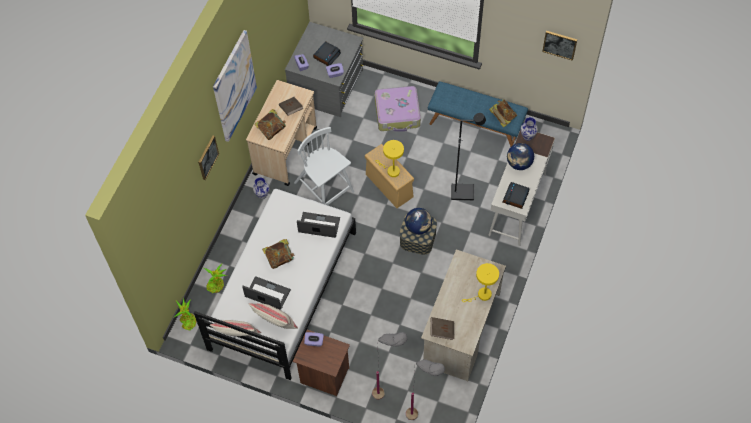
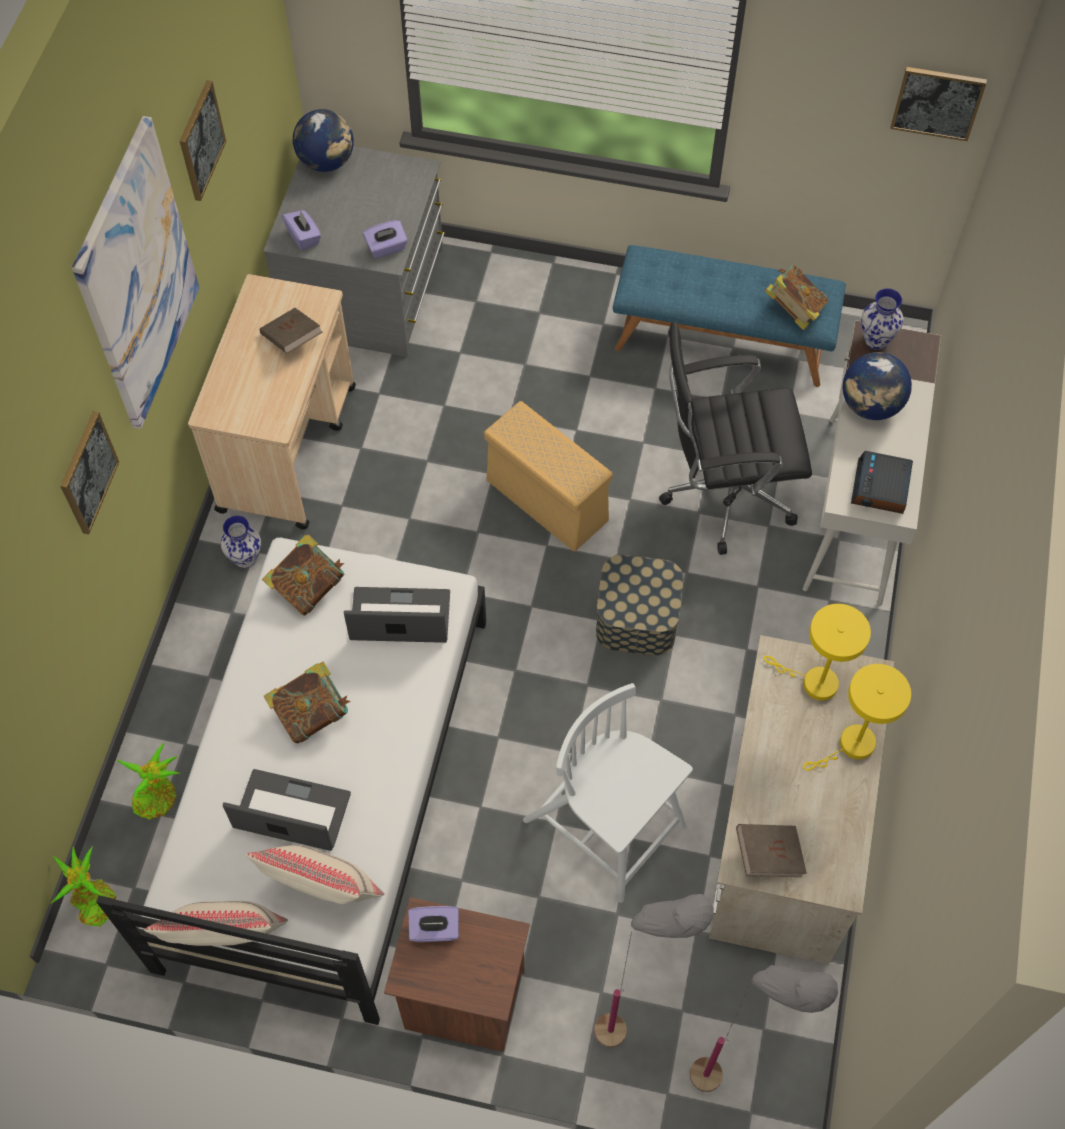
camera: 10 degrees left, 0 degrees up
book [254,109,286,140] -> book moved to [262,534,344,615]
white chair [294,127,354,205] -> white chair moved to [523,683,693,903]
alarm clock [313,41,341,66] -> none
suitcase [375,86,421,131] -> none
yellow table lamp [375,140,404,177] -> yellow table lamp moved to [764,604,871,701]
globe [405,208,432,235] -> globe moved to [293,109,354,172]
black floor lamp [451,113,486,200] -> black office chair [659,321,812,555]
none -> picture [180,80,226,201]

